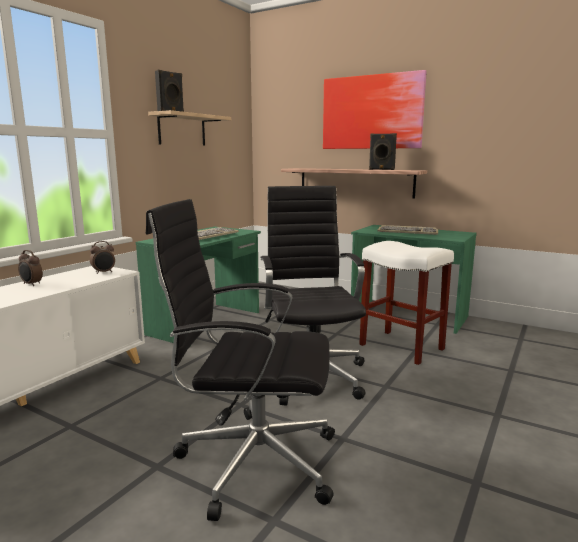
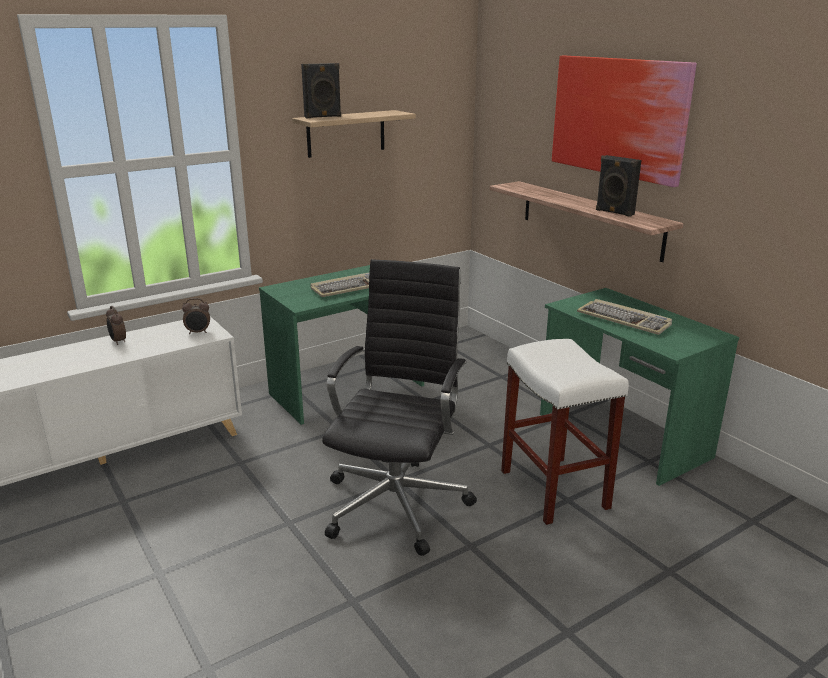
camera: 25 degrees right, 10 degrees up
black office chair [146,199,335,521] -> none

